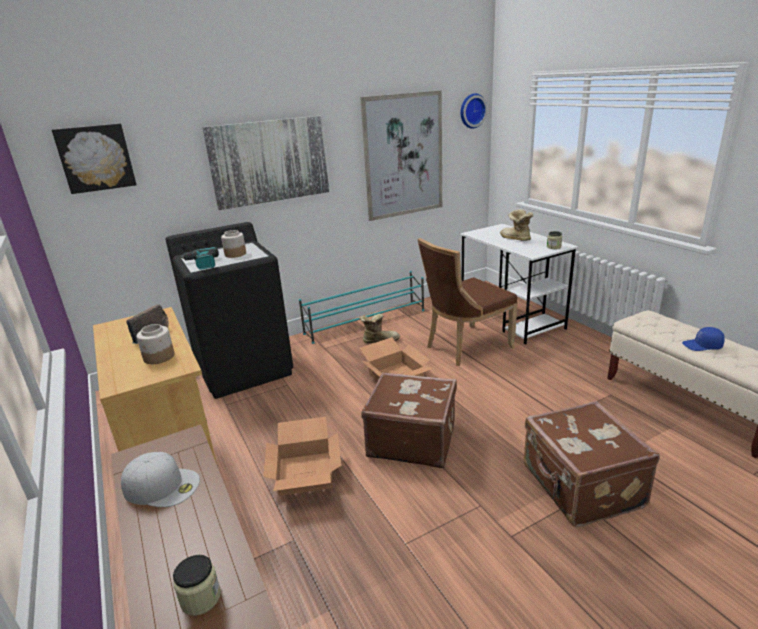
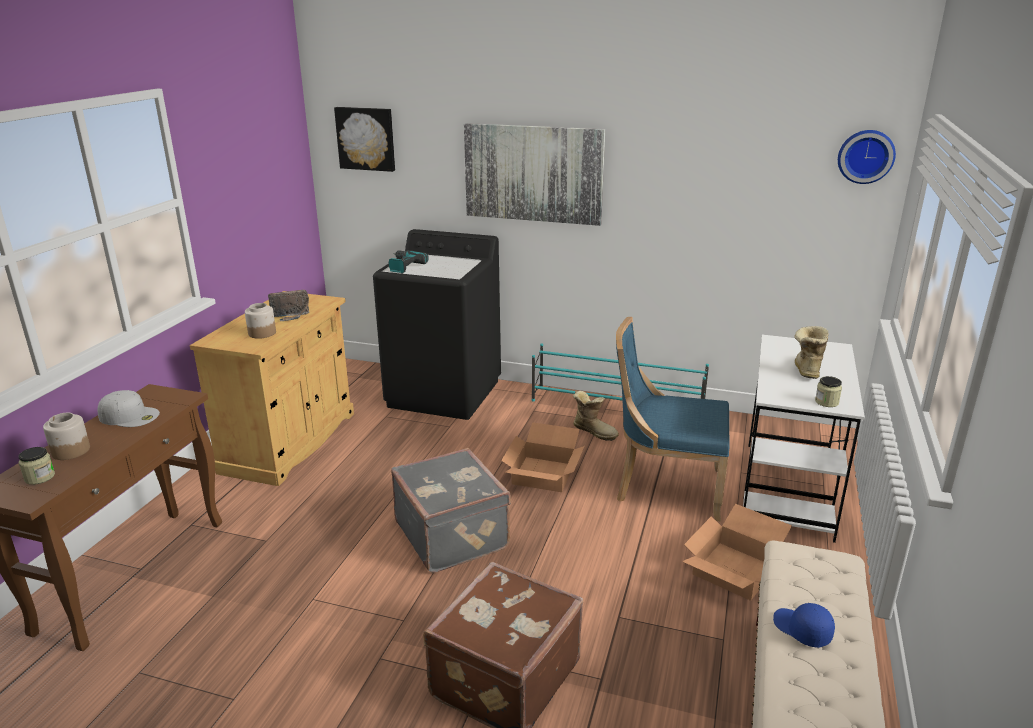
camera: 45 degrees right, 0 degrees up
white cap [121,452,200,507] -> white cap turned 45 degrees counterclockwise [98,390,160,427]
jar [221,230,246,258] -> jar moved to [43,413,90,460]
cardboard box [263,417,341,496] -> cardboard box moved to [682,504,792,601]
picture [360,90,442,221] -> none
brown suitcase [362,372,457,468] -> grey suitcase [391,448,511,573]
brown chair [417,238,517,366] -> blue chair [616,317,729,522]

